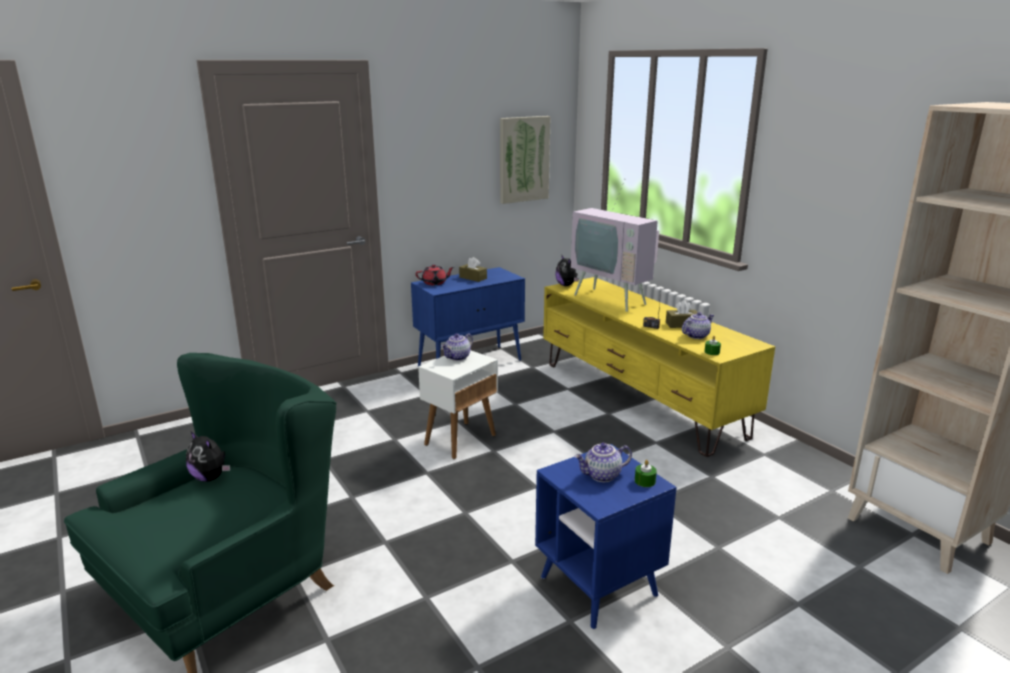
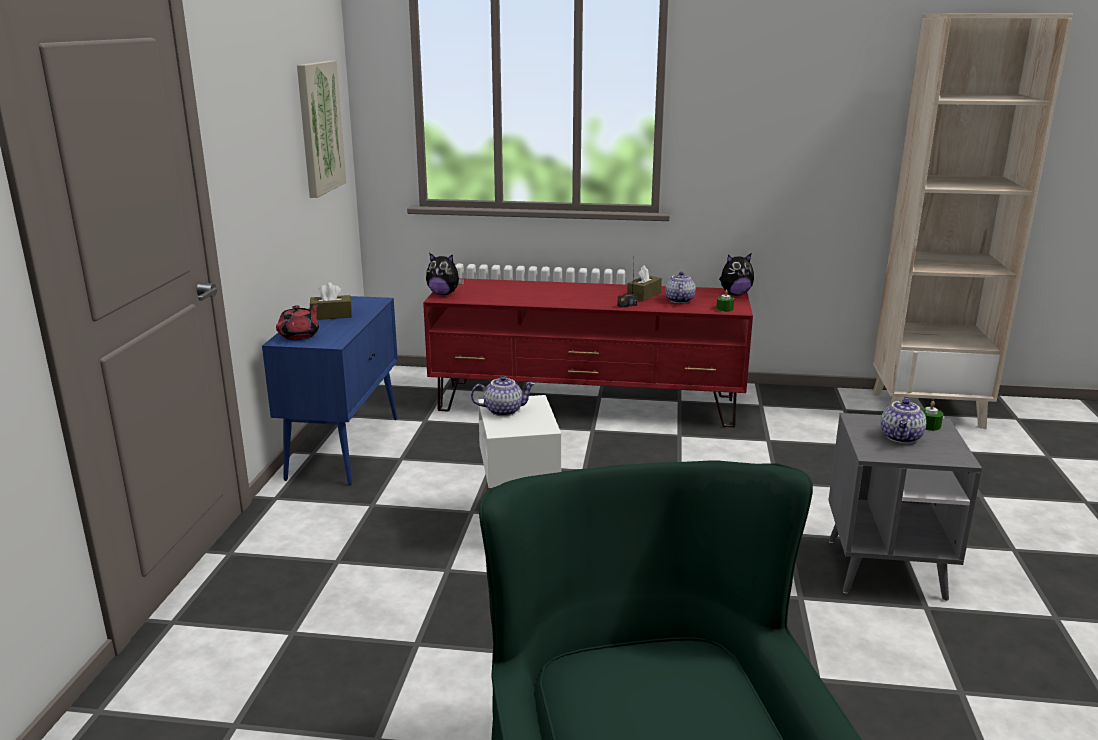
camera: 50 degrees left, 0 degrees up
plush toy [186,431,231,482] -> plush toy moved to [719,254,754,295]
teapot [441,333,473,361] -> teapot turned 90 degrees counterclockwise [471,375,535,416]
blue side table [535,444,677,630] -> grey side table [828,413,982,601]
yellow tv stand [543,277,775,457] -> red tv stand [423,278,753,427]
television [571,173,659,312] -> none

